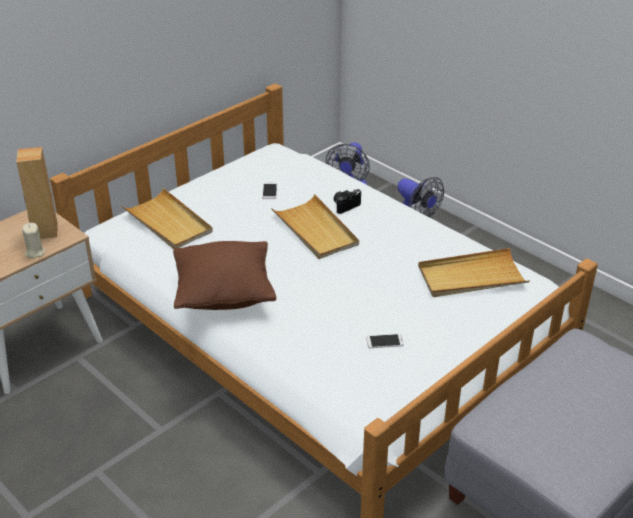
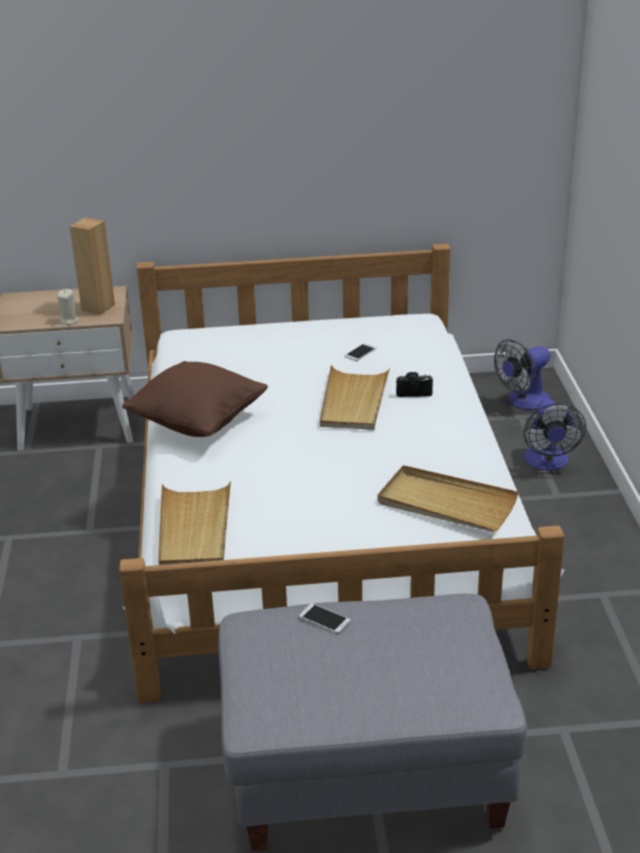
camera: 40 degrees right, 5 degrees down
beige tray [121,188,213,249] -> beige tray moved to [158,481,231,565]
phone [366,334,404,348] -> phone moved to [299,603,350,633]

